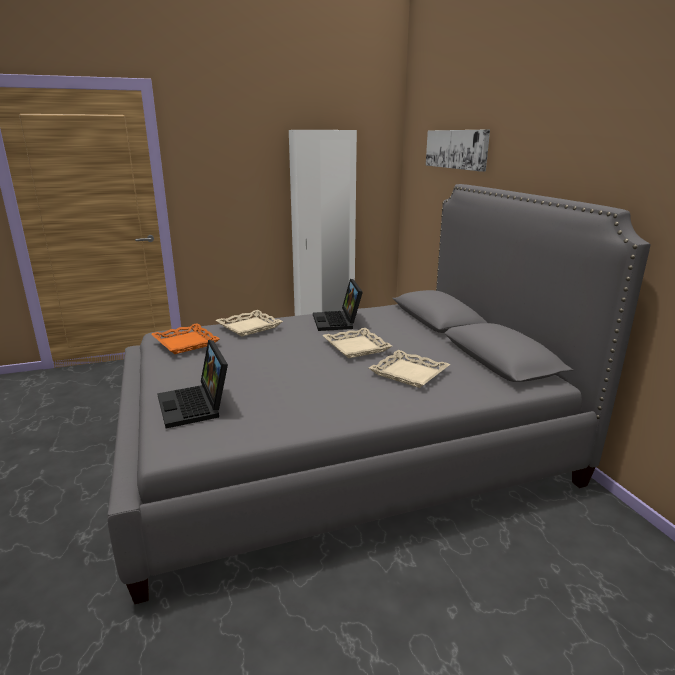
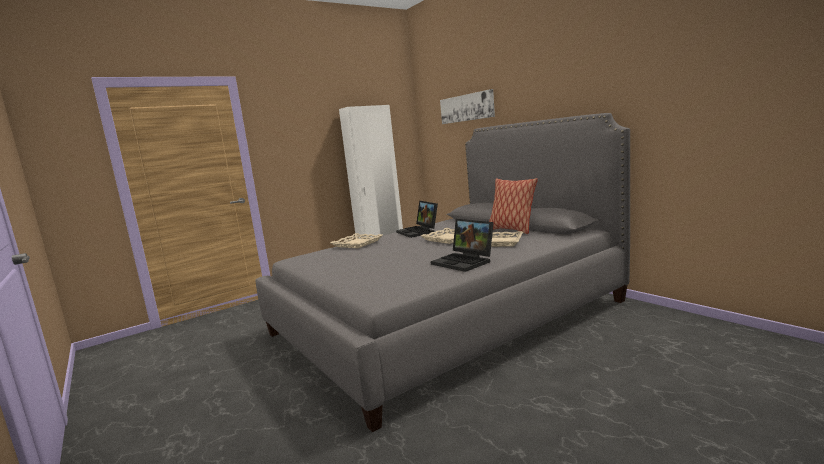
camera: 15 degrees left, 10 degrees down
orange tray [151,323,220,354] -> none
laptop [157,340,228,428] -> laptop moved to [431,219,494,272]
none -> pillow [489,178,538,234]

